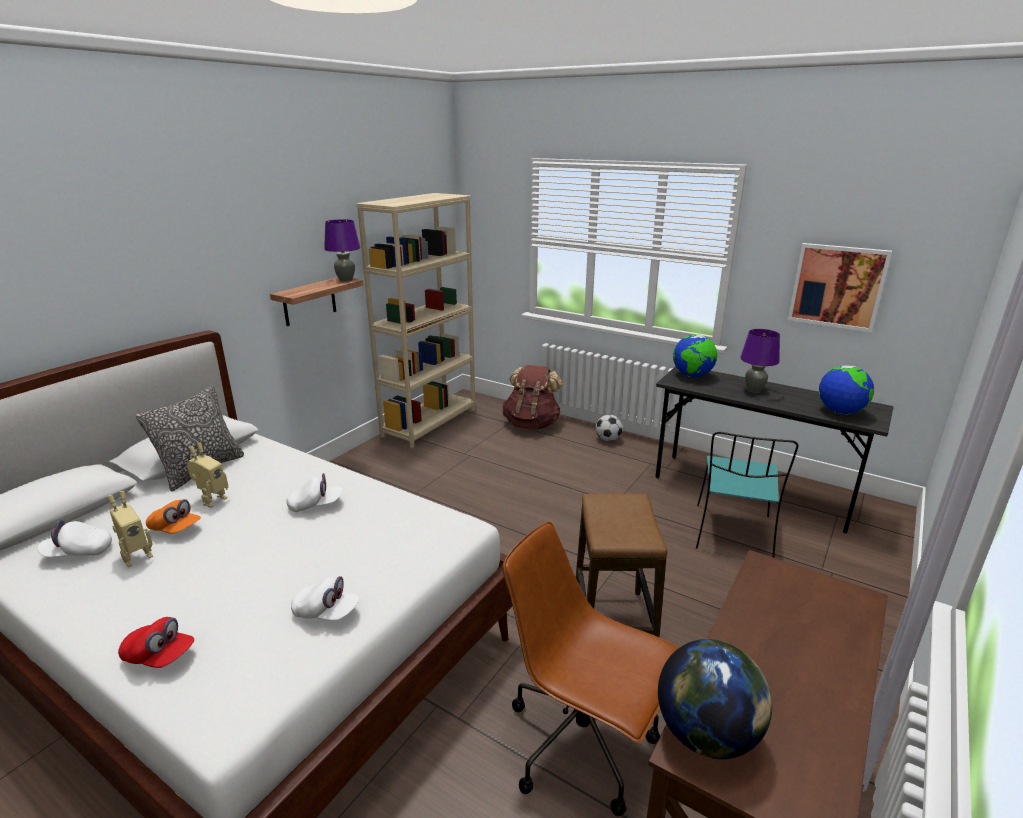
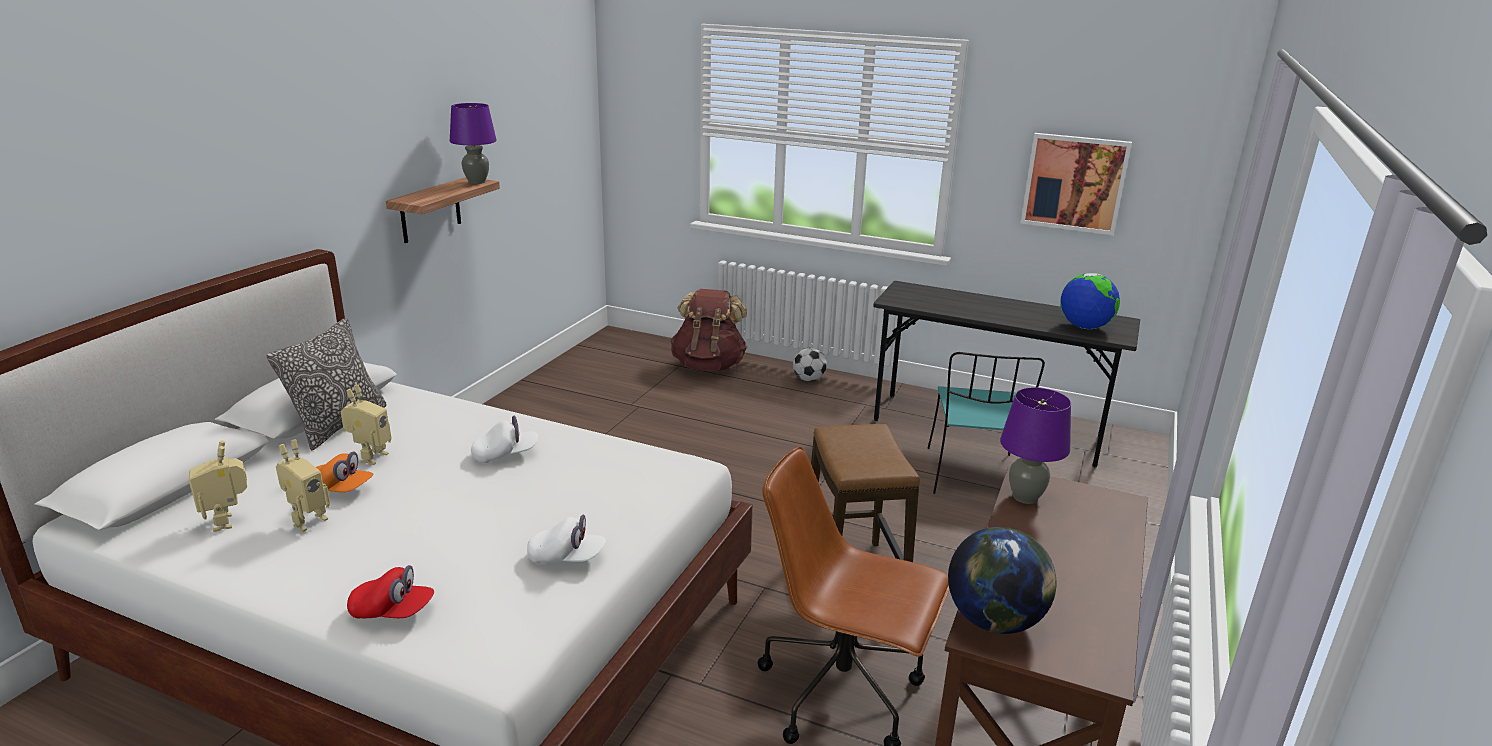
camera: 10 degrees left, 0 degrees up
white cap [37,520,112,558] -> toy robot [189,440,247,532]
beige bookcase [356,193,476,448] -> none
globe [673,334,717,377] -> none
purple table lamp [740,329,780,393] -> purple table lamp moved to [1000,388,1071,504]

